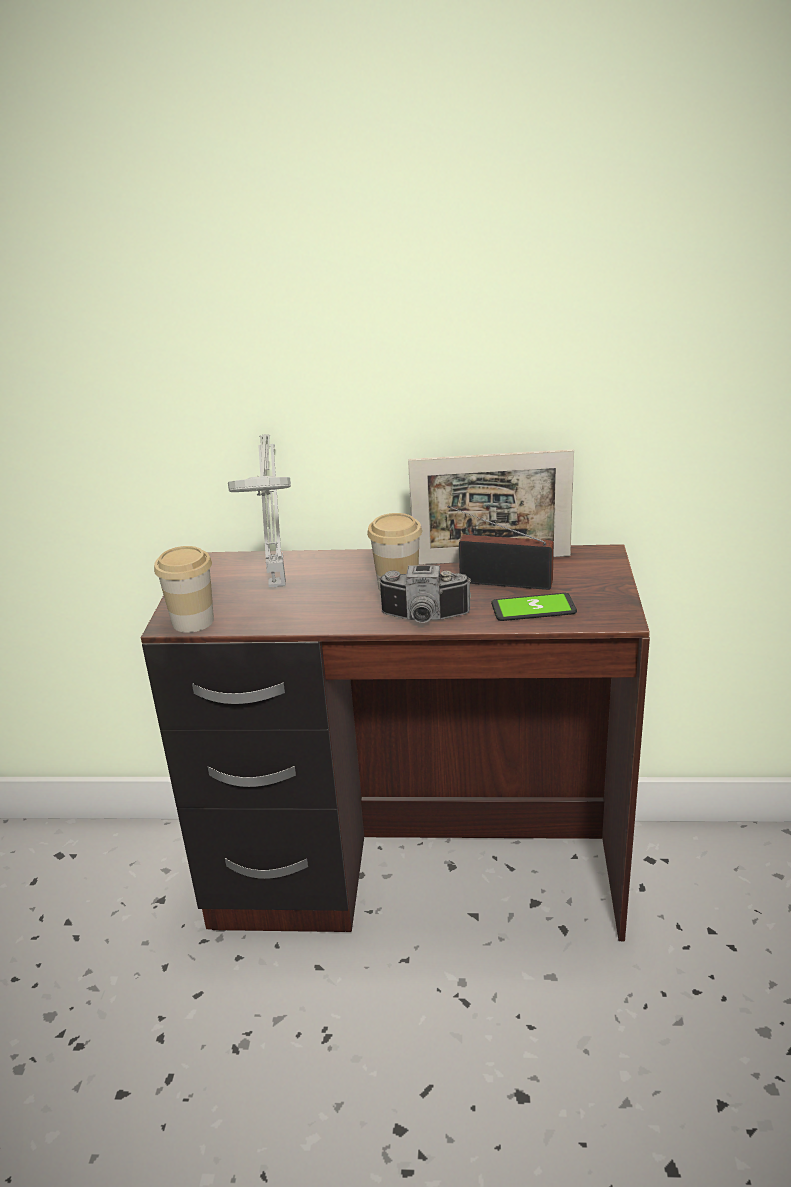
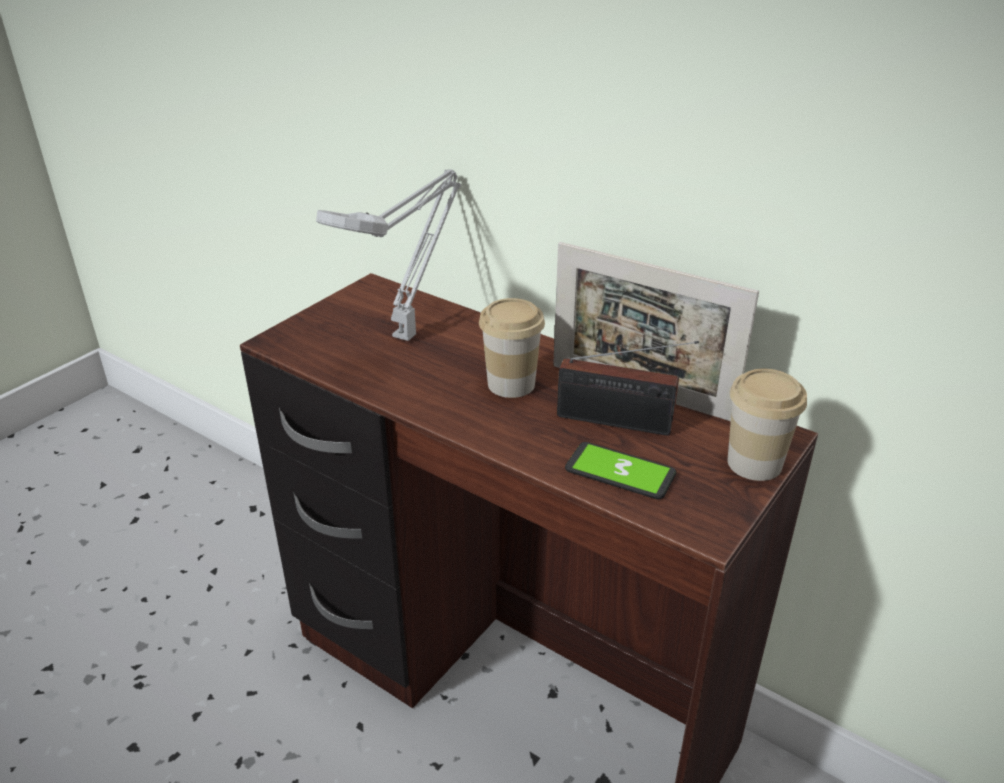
camera: 30 degrees right, 5 degrees up
cup [154,546,214,633] -> cup moved to [727,369,807,481]
camera [377,566,471,623] -> none
radio [448,506,554,590] -> radio turned 150 degrees clockwise [557,341,699,436]

